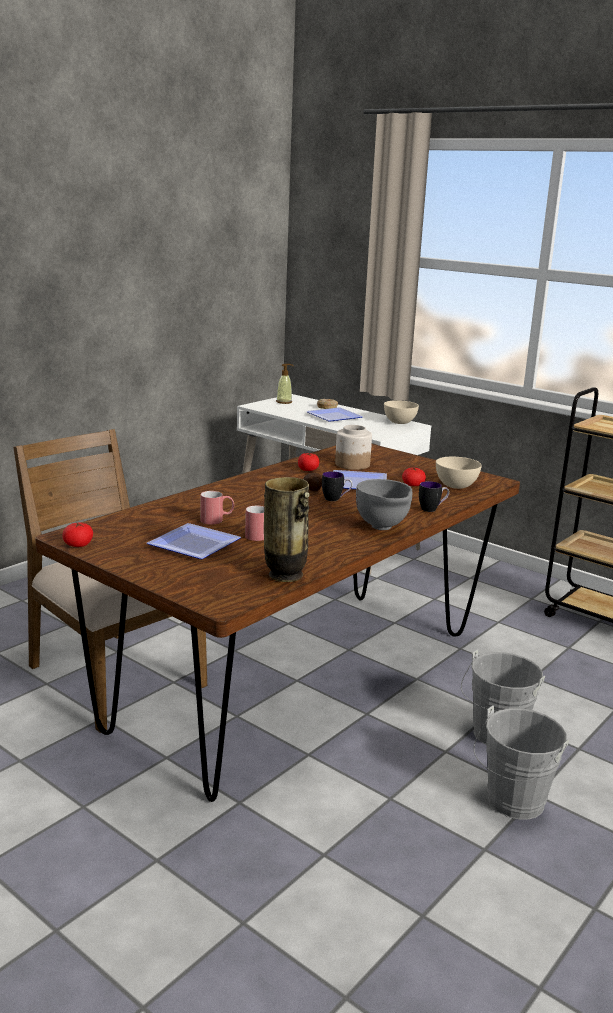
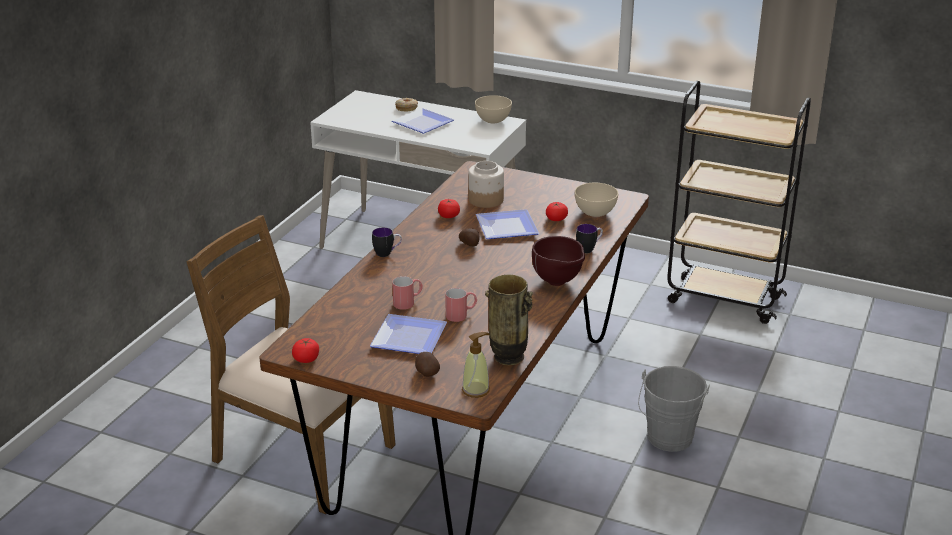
camera: 15 degrees left, 10 degrees up
soap dispenser [276,364,294,404] -> soap dispenser moved to [462,332,490,398]
mug [322,471,353,501] -> mug moved to [372,227,402,257]
grey bowl [356,479,412,530] -> brown bowl [532,236,585,286]
grey bucket [473,705,569,820] -> none
none -> potato [415,352,440,377]

